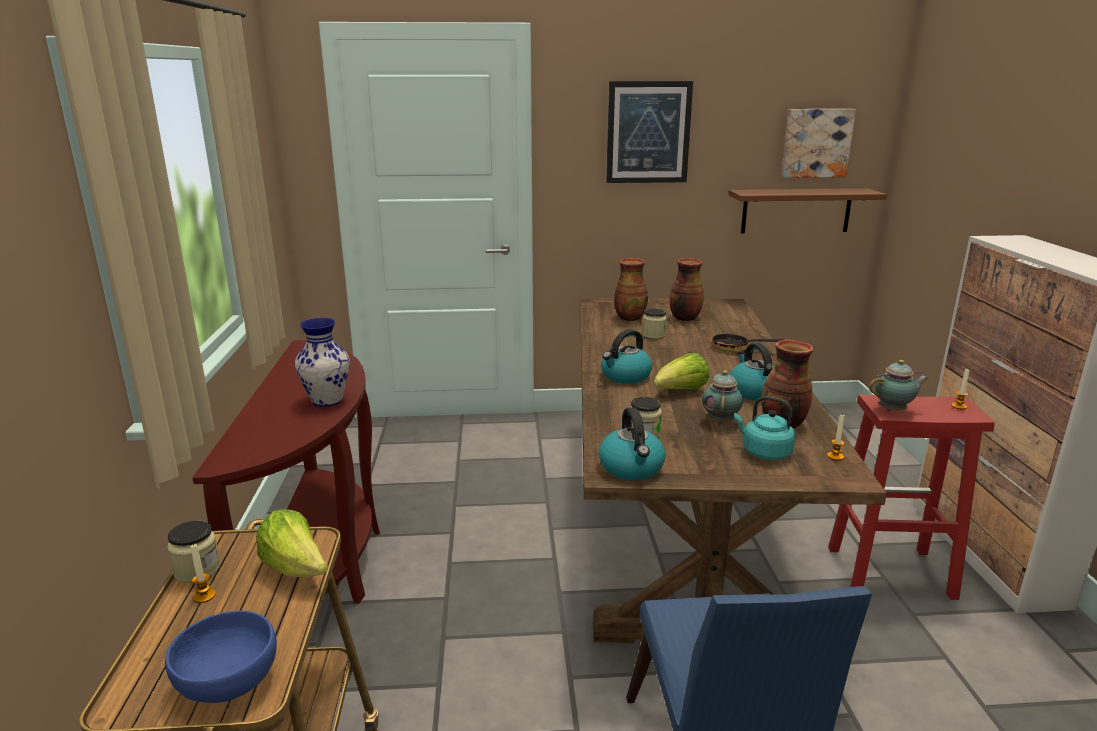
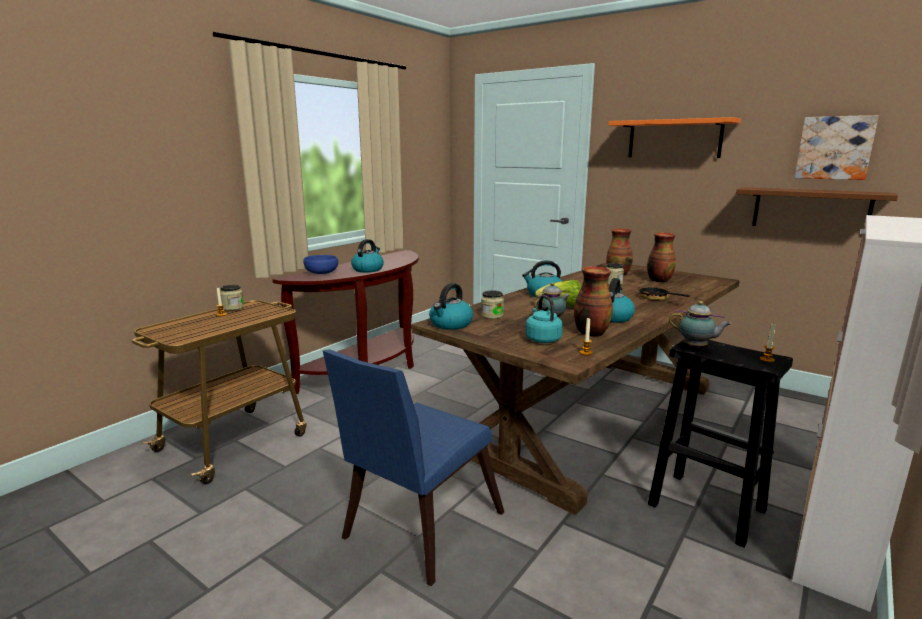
camera: 40 degrees right, 5 degrees down
blue bowl [165,611,277,703] -> blue bowl moved to [303,255,338,274]
lettuce [256,509,328,577] -> none
vase [295,318,350,407] -> kettle [351,239,384,272]
picture [606,81,693,183] -> orange shelf [608,117,741,158]
red stool [828,394,995,600] -> black stool [648,340,793,548]

